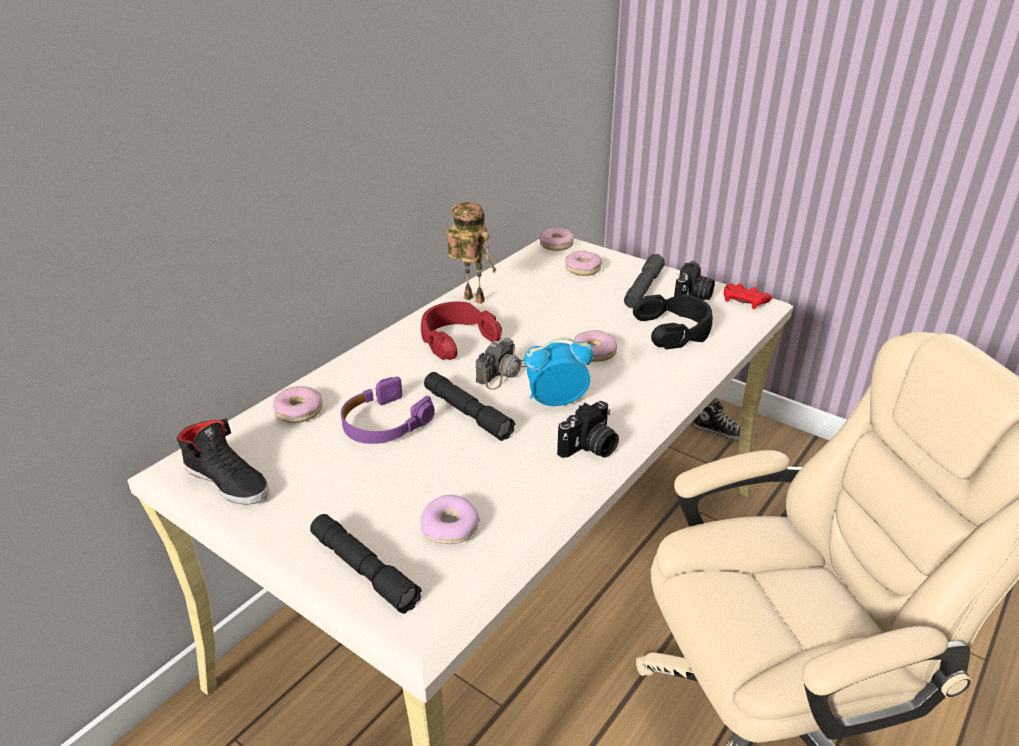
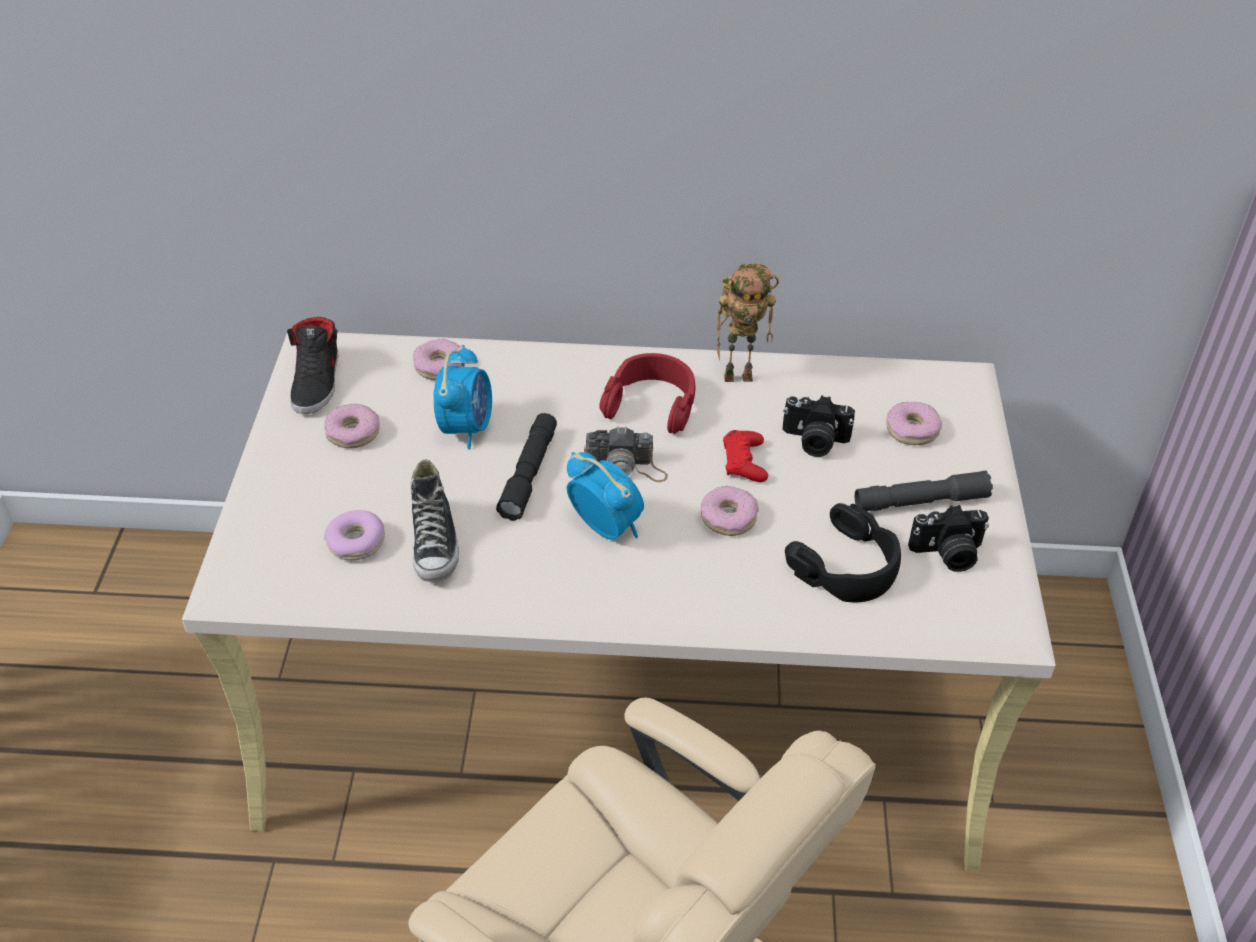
camera: 55 degrees right, 10 degrees up
black flashlight [310,514,422,614] -> none
purple headphones [341,377,435,444] -> alarm clock [434,345,492,450]
toy robot [447,202,496,304] -> toy robot turned 90 degrees clockwise [716,264,779,382]
donut [539,228,574,251] -> donut moved to [324,404,380,448]
camera [557,401,619,458] -> camera moved to [783,395,855,457]
shoe [692,398,757,442] -> shoe moved to [411,460,459,582]
red game controller [724,283,772,309] -> red game controller moved to [723,430,768,482]

